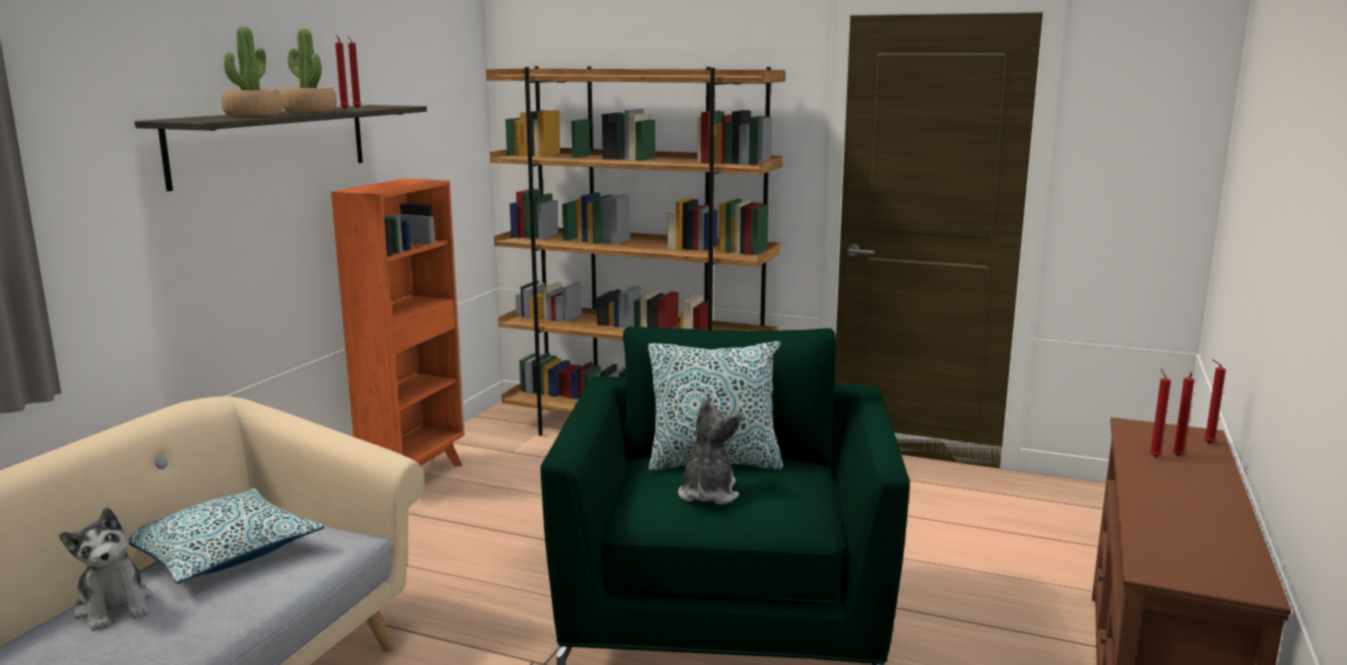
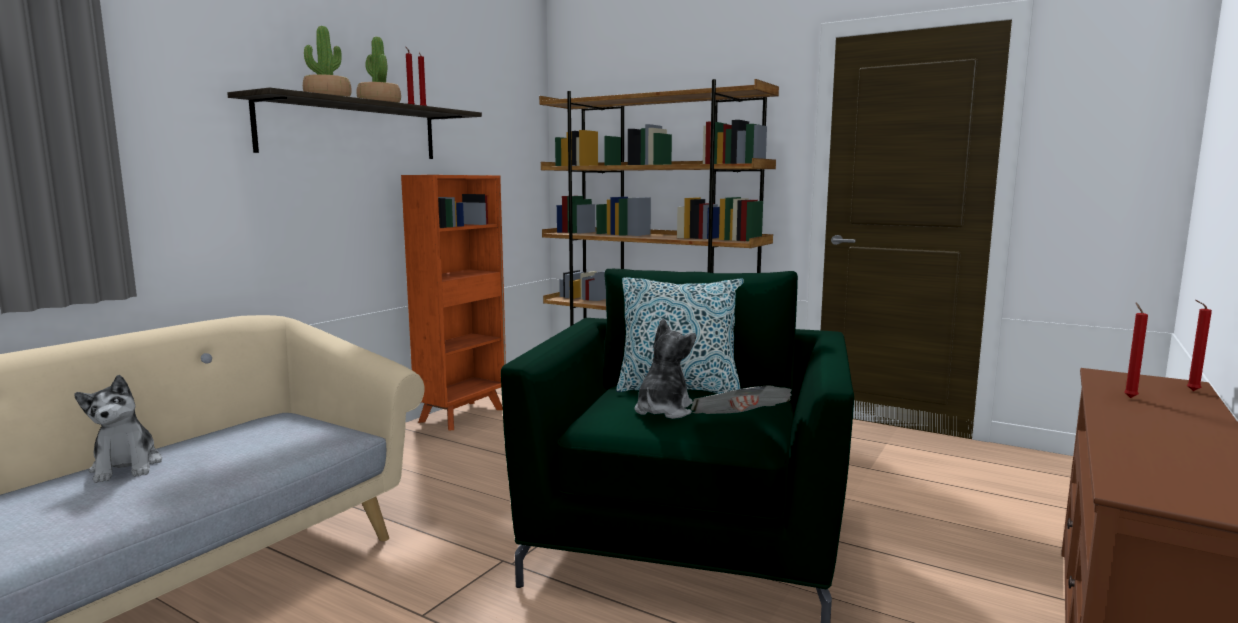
camera: 10 degrees right, 5 degrees down
pillow [128,488,324,584] -> none
red candle [1172,372,1194,456] -> none
none -> newspaper [691,385,792,414]

